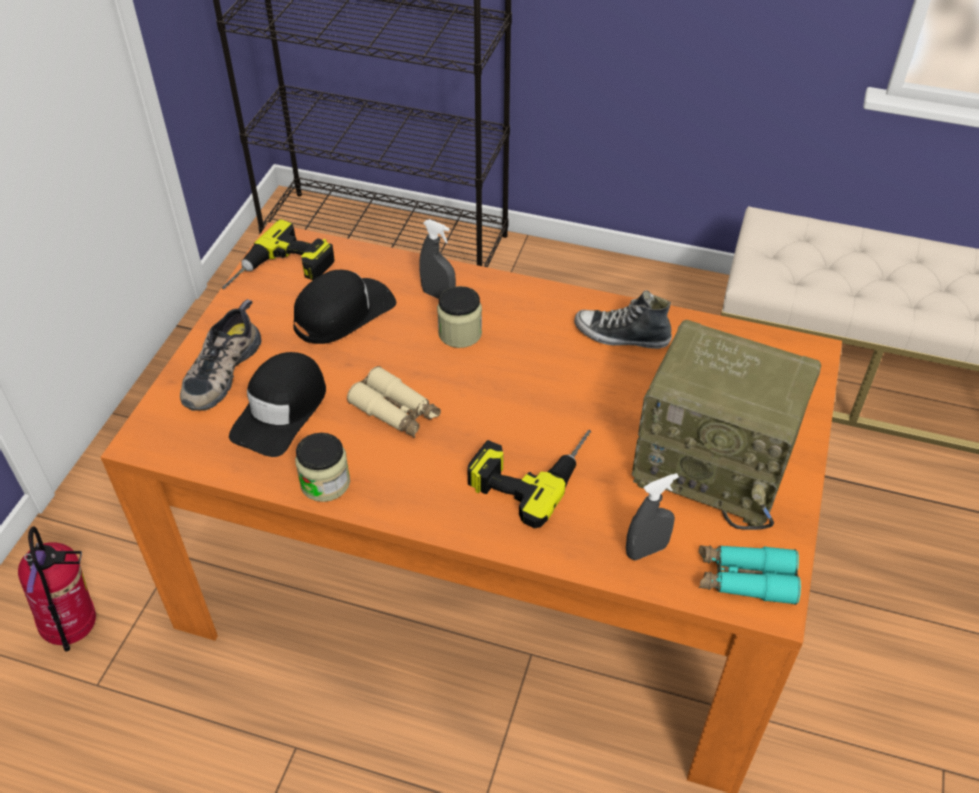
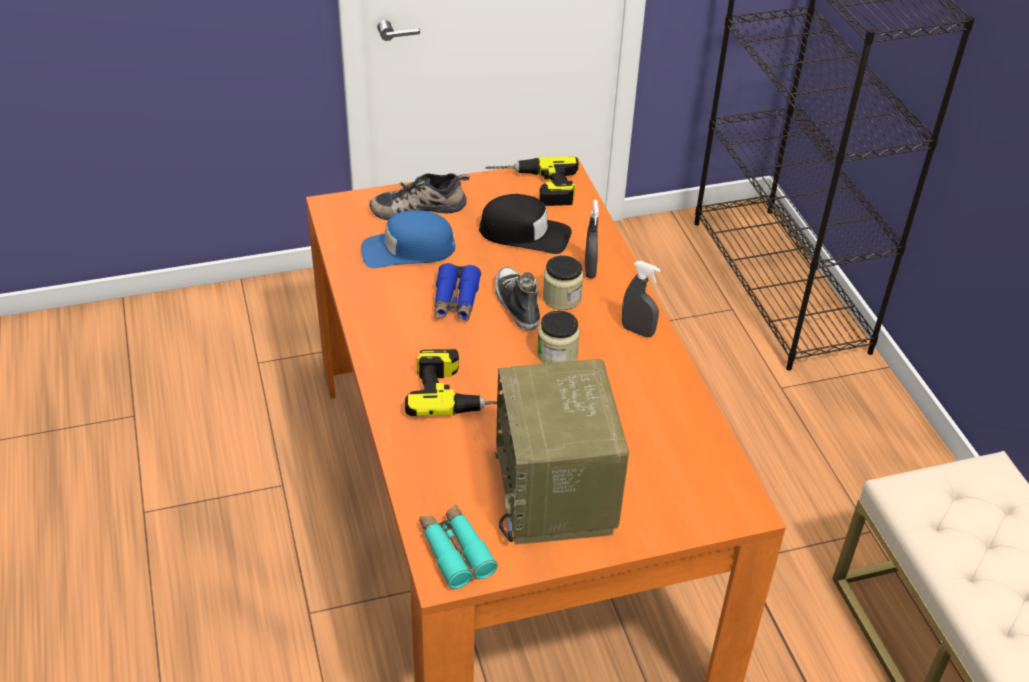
camera: 55 degrees right, 5 degrees down
fire extinguisher [18,526,96,652] -> none
black cap [229,352,326,457] -> blue cap [361,210,455,268]
jar [295,433,350,502] -> jar moved to [537,310,580,364]
beige binoculars [347,366,441,438] -> blue binoculars [434,263,481,321]
shoe [574,290,672,349] -> shoe moved to [495,267,540,331]
grey spray bottle [626,473,679,560] -> grey spray bottle moved to [622,261,660,338]

